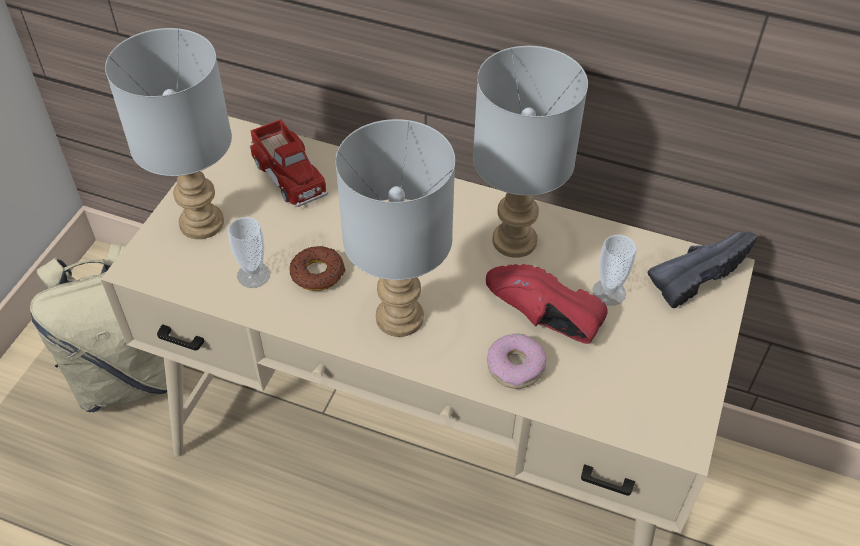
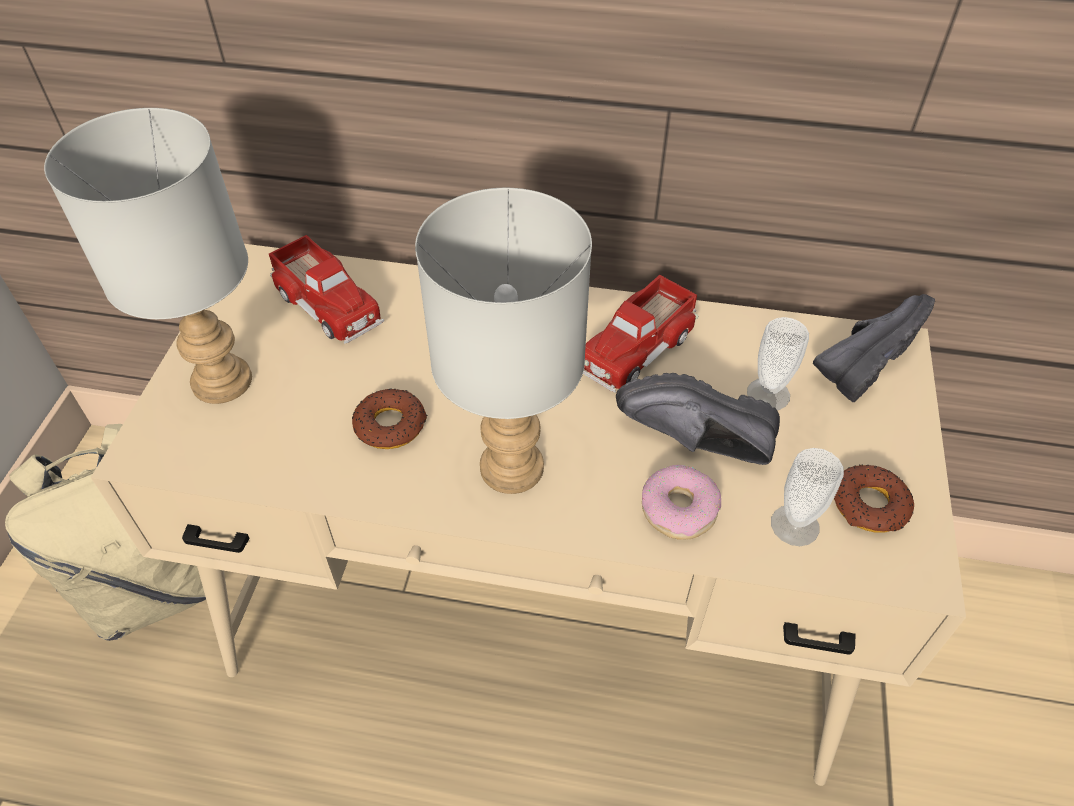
camera: 10 degrees left, 0 degrees up
cup [228,217,270,288] -> cup moved to [771,448,844,546]
grey table lamp [473,46,588,258] -> toy truck [583,275,698,393]
red shoe [486,264,608,344] -> black shoe [616,373,780,465]
none -> donut [834,465,914,532]

